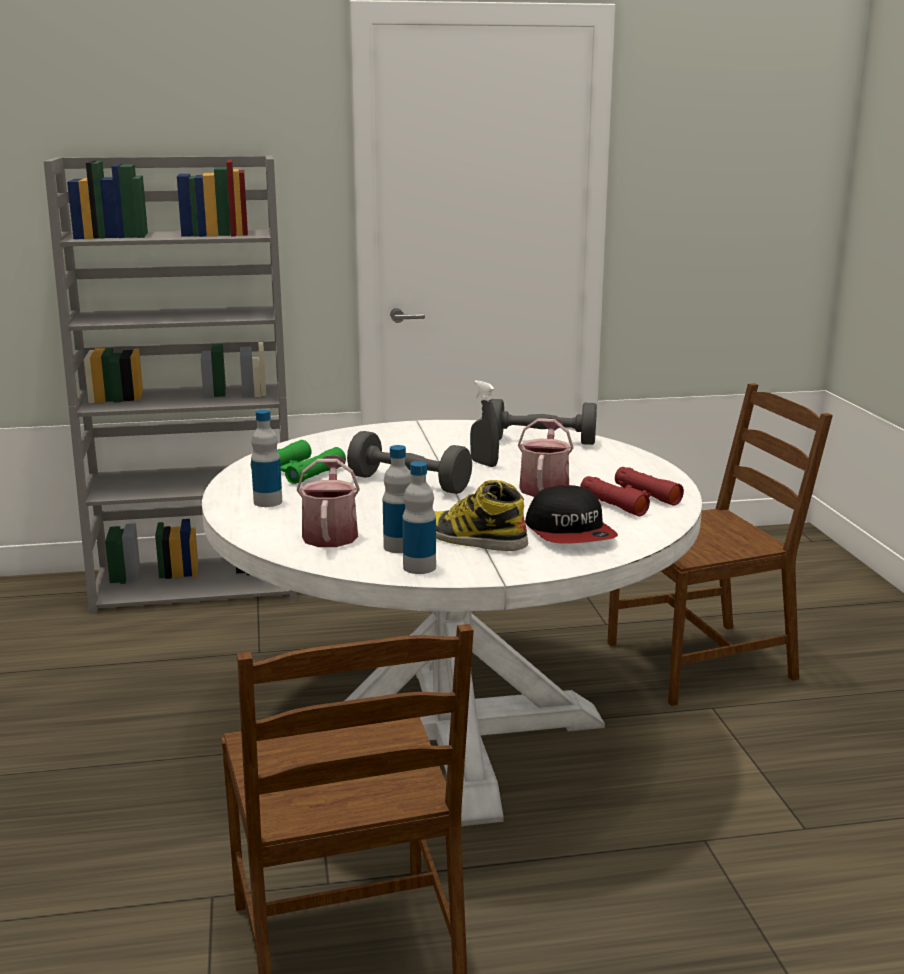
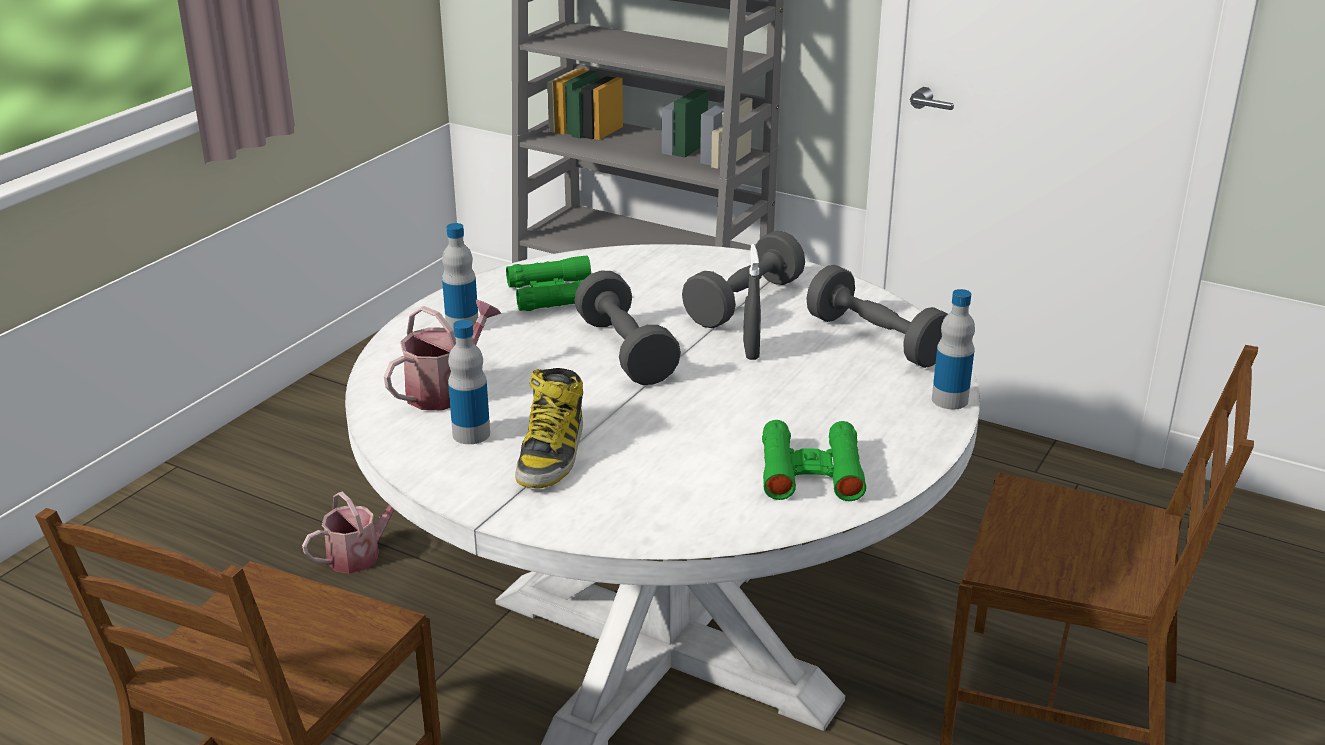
camera: 40 degrees right, 10 degrees up
bottle [402,461,436,574] -> bottle moved to [932,289,975,409]
boot [434,480,528,551] -> boot turned 150 degrees counterclockwise [516,368,583,489]
watering can [518,418,574,497] -> watering can moved to [302,492,395,574]
cap [525,485,618,544] -> none
red binoculars [580,467,684,516] -> green binoculars [762,420,866,501]
none -> grey dumbbell [682,231,805,328]

